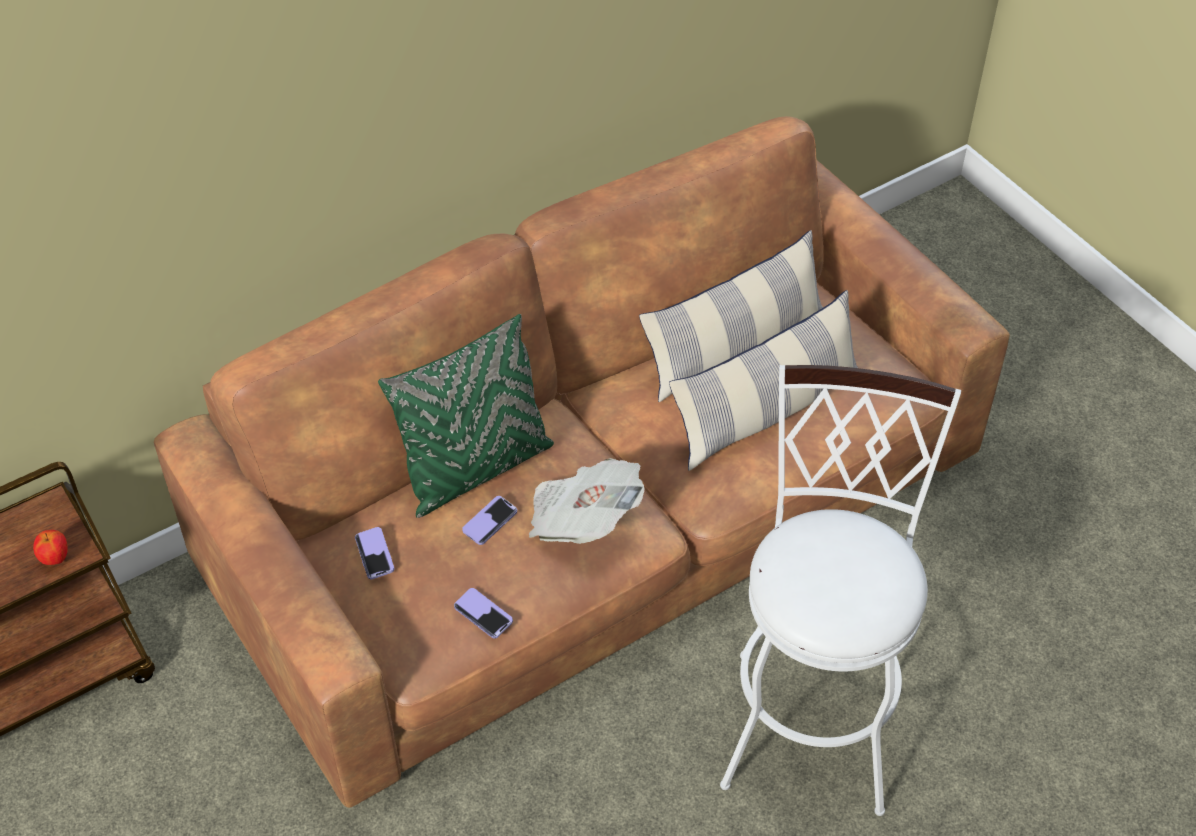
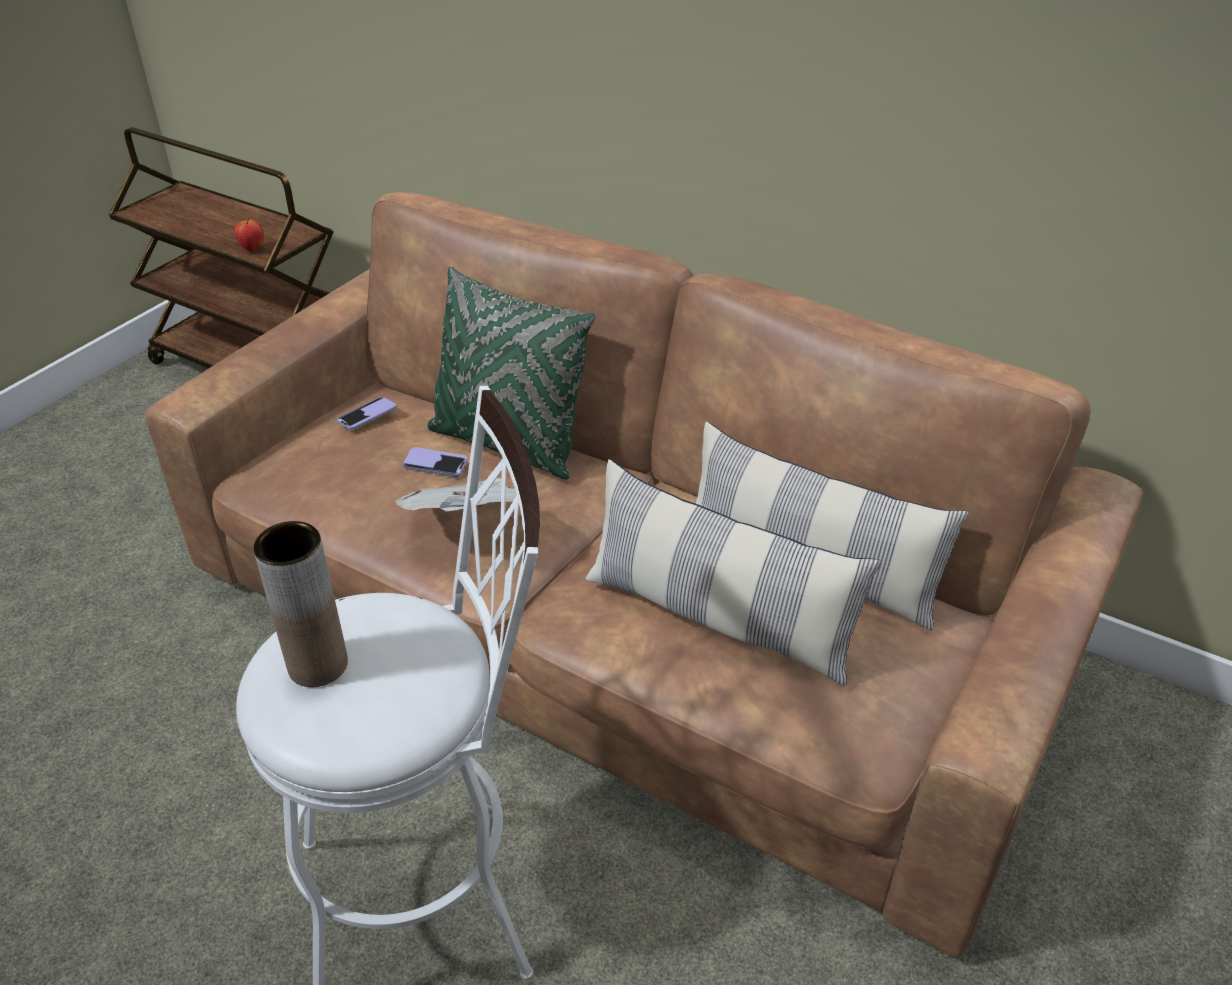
camera: 65 degrees right, 10 degrees down
phone [454,588,513,639] -> none
none -> brown vase [253,521,348,687]

